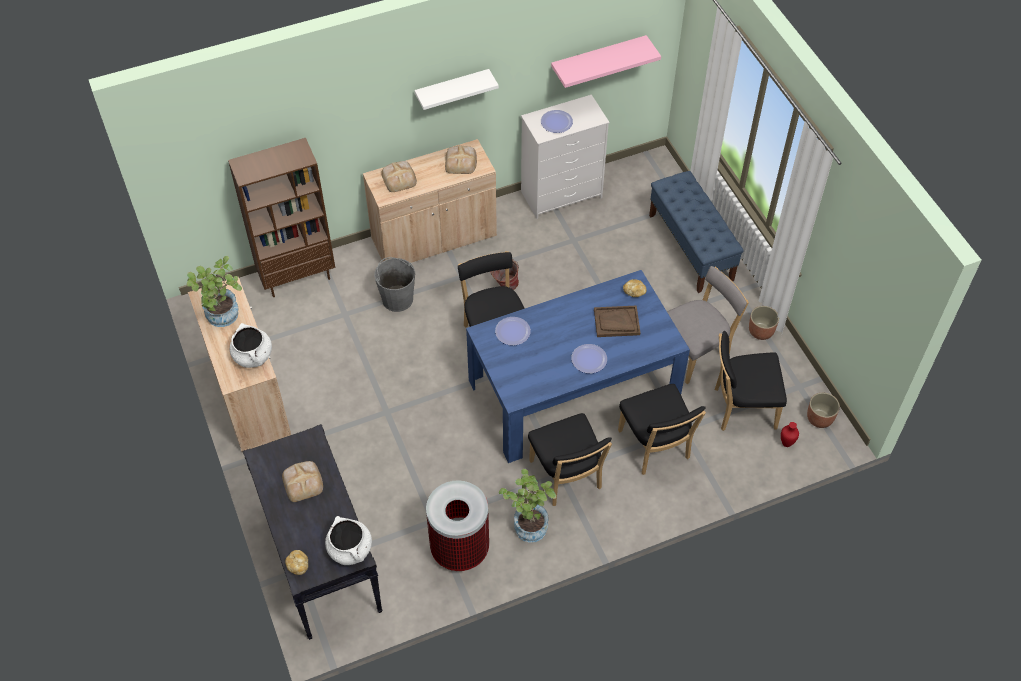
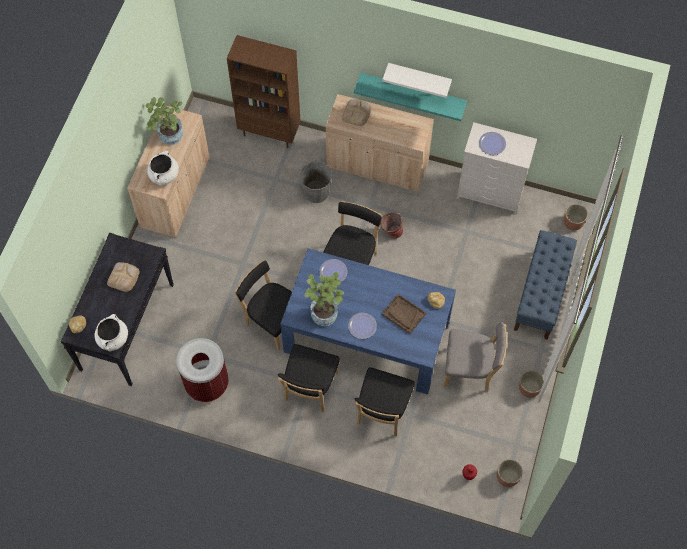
camera: 40 degrees right, 10 degrees up
bread [445,145,477,174] -> none
potted plant [499,469,556,543] -> potted plant moved to [304,272,344,326]
pink shelf [551,35,661,88] -> none
black chair [715,331,787,431] -> black chair moved to [235,260,292,350]
none -> turquoise shelf [354,73,467,121]
none -> planter [564,204,588,230]

